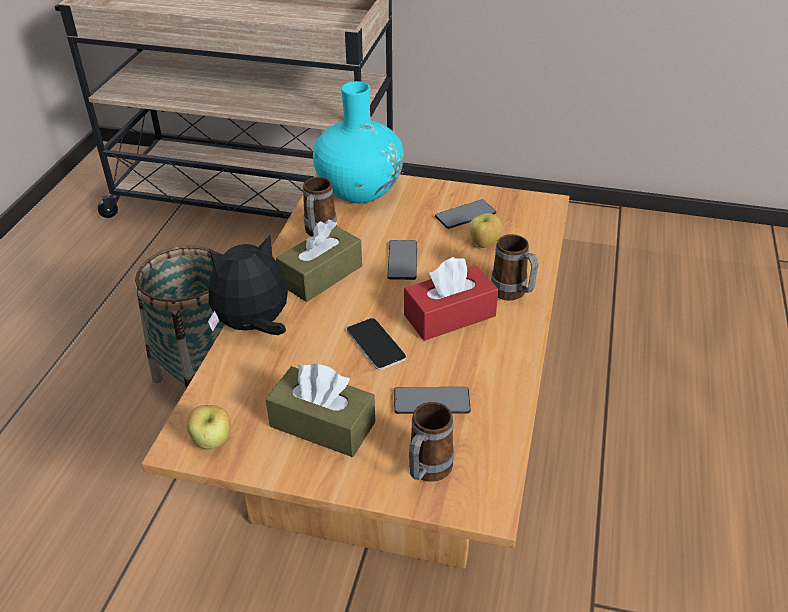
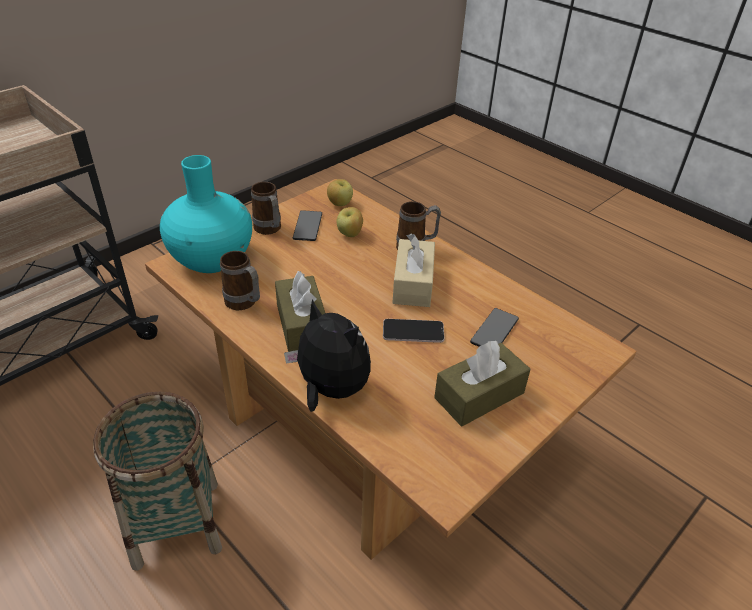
camera: 60 degrees left, 0 degrees up
apple [187,405,231,449] -> apple moved to [327,179,353,206]
plush toy [208,235,288,335] -> plush toy turned 120 degrees clockwise [284,299,371,412]
phone [387,240,417,280] -> none
red tissue box [404,257,498,341] -> beige tissue box [393,234,435,307]
mug [409,402,454,482] -> mug moved to [251,182,281,235]

